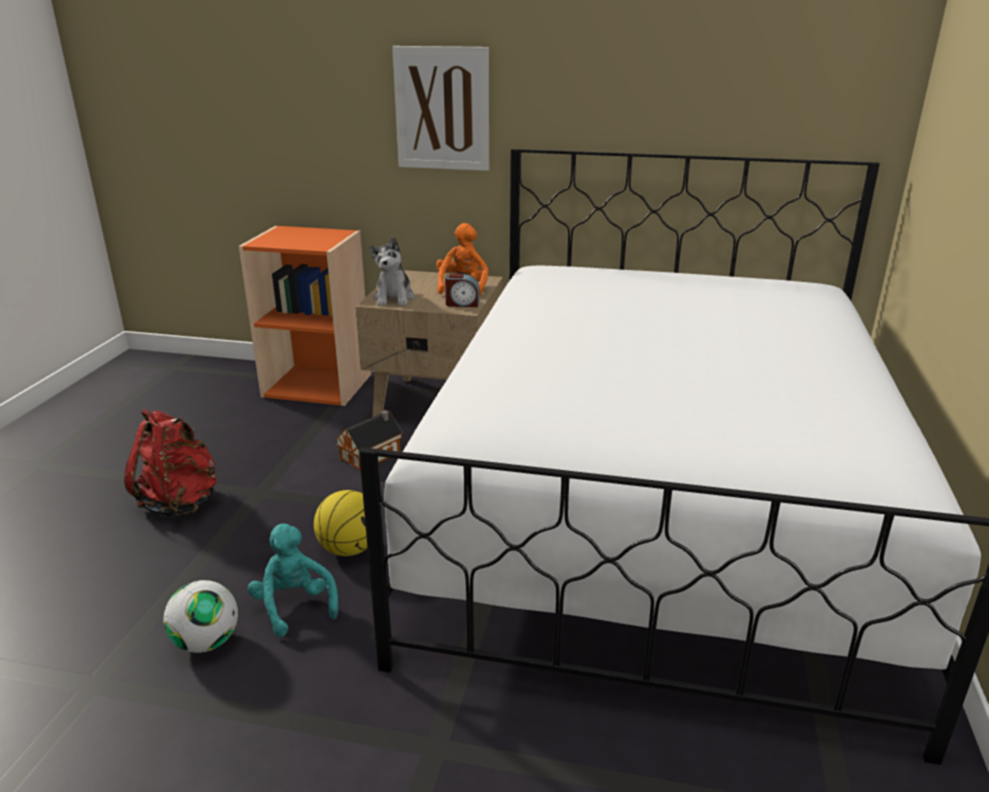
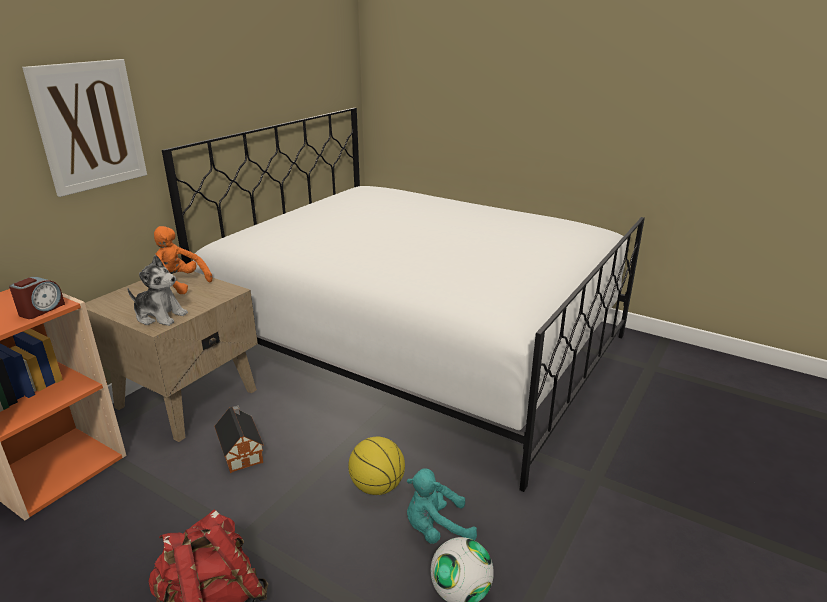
camera: 70 degrees left, 0 degrees up
alarm clock [445,274,480,307] -> alarm clock moved to [9,277,65,319]

